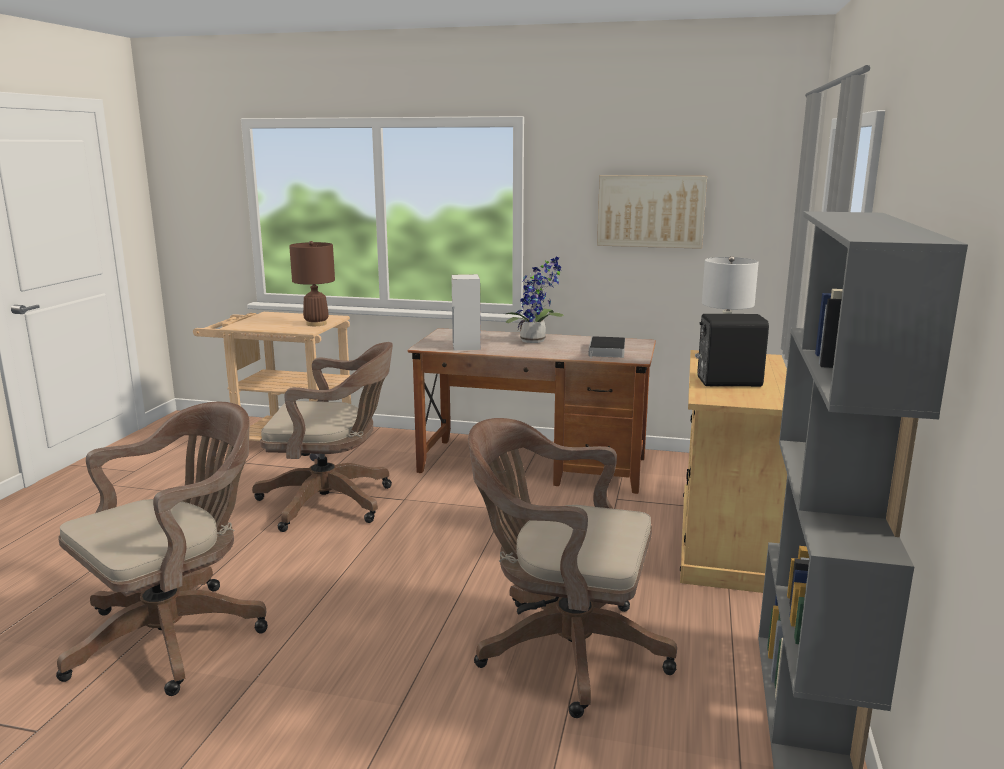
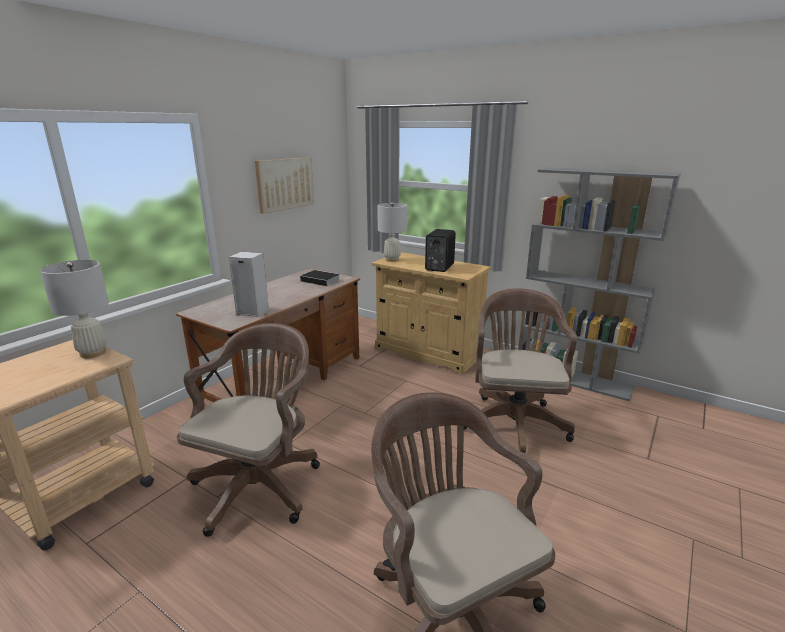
camera: 70 degrees left, 5 degrees up
brown table lamp [289,241,335,326] -> white table lamp [40,260,109,358]
brown office chair [468,418,677,718] -> brown office chair turned 150 degrees clockwise [464,288,577,453]
potted plant [506,256,564,343] -> none

